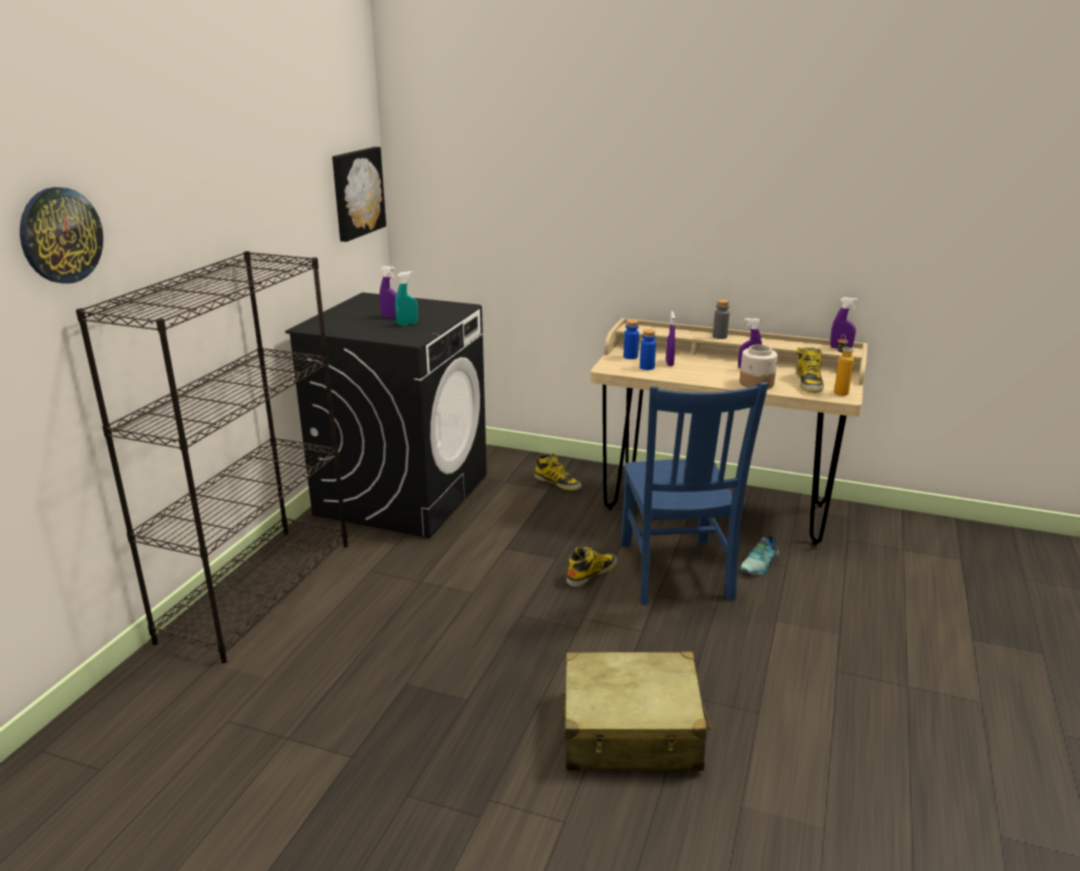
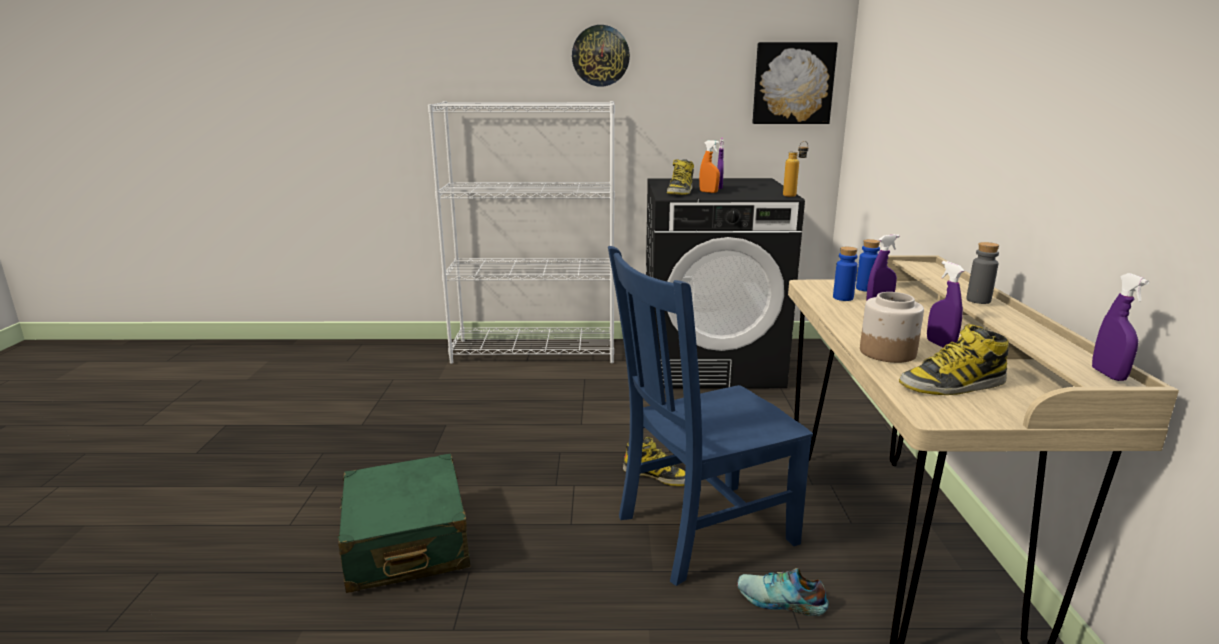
camera: 70 degrees right, 5 degrees down
wall clock [20,187,103,284] -> wall clock moved to [572,25,630,86]
black bookcase [76,251,348,663] -> white bookcase [428,101,615,364]
turquoise spray bottle [395,271,418,326] -> orange spray bottle [699,140,720,193]
boot [534,453,582,490] -> boot moved to [667,159,694,195]
beige suitcase [562,651,712,771] -> green suitcase [337,454,470,593]
bottle [834,334,854,396] -> bottle moved to [783,141,808,197]

